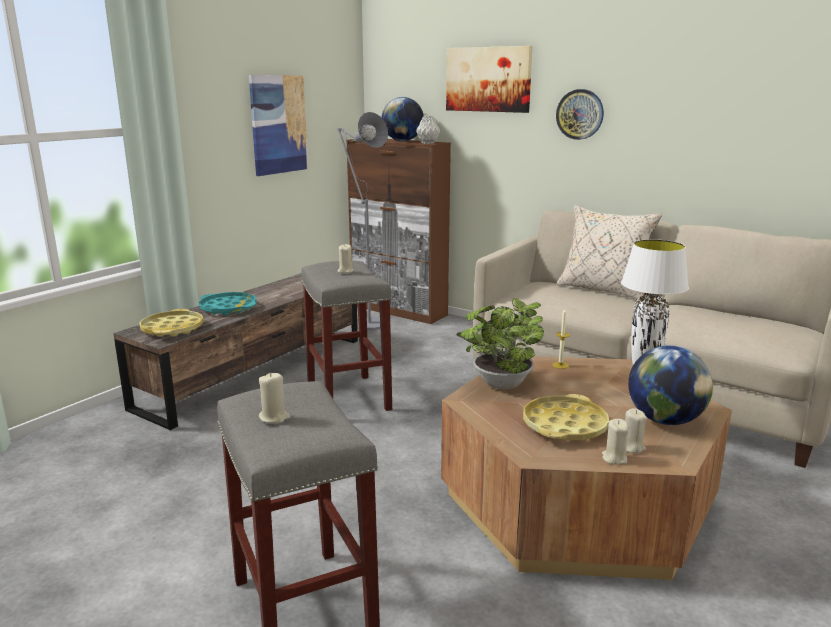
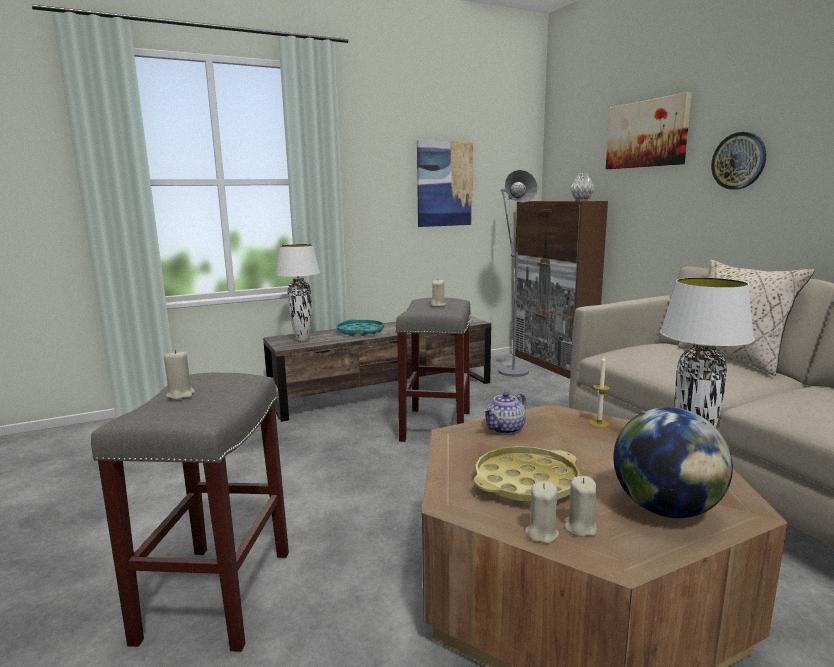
camera: 30 degrees right, 5 degrees down
yellow tray [139,309,204,337] -> white table lamp [276,244,320,341]
globe [381,97,424,141] -> none
potted plant [456,298,544,389] -> teapot [483,392,526,435]

